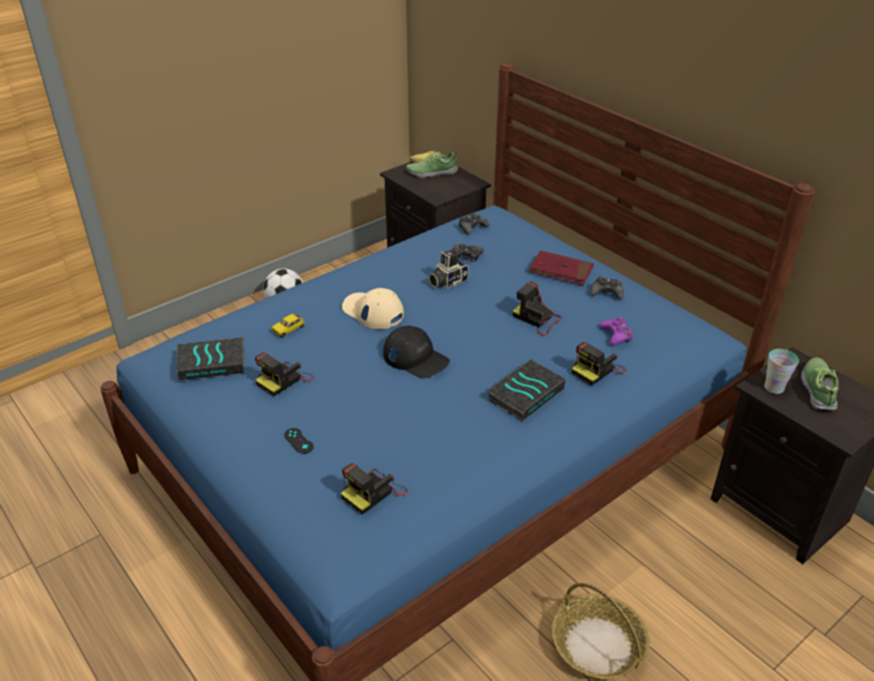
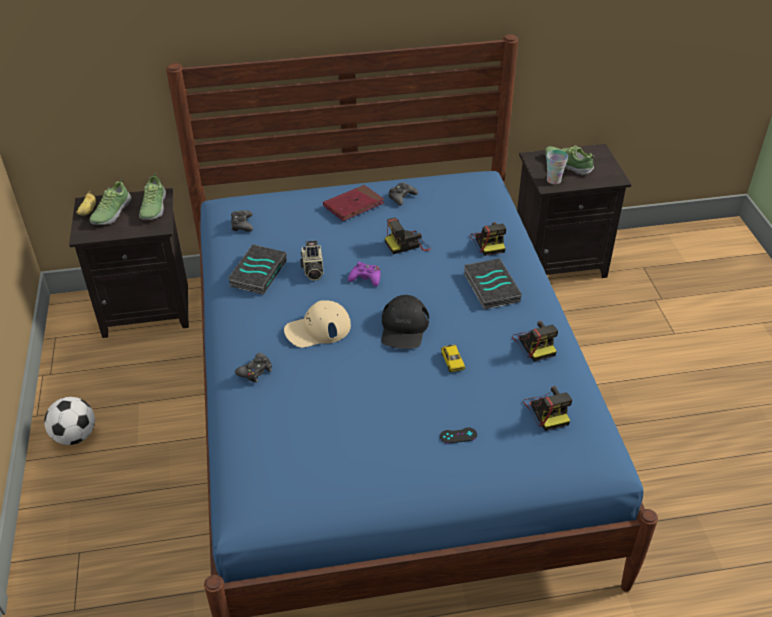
camera: 60 degrees left, 5 degrees up
book [176,337,244,381] -> book moved to [228,244,287,295]
camera [255,352,314,396] -> camera moved to [512,321,558,361]
toy car [271,314,305,338] -> toy car moved to [441,345,465,372]
black cap [383,325,450,378] -> black cap turned 120 degrees clockwise [381,295,429,349]
black game controller [453,244,484,262] -> black game controller moved to [235,353,272,383]
basket [552,583,650,680] -> none
purple game controller [599,317,633,346] -> purple game controller moved to [348,262,380,287]
none -> shoe [139,173,166,220]

